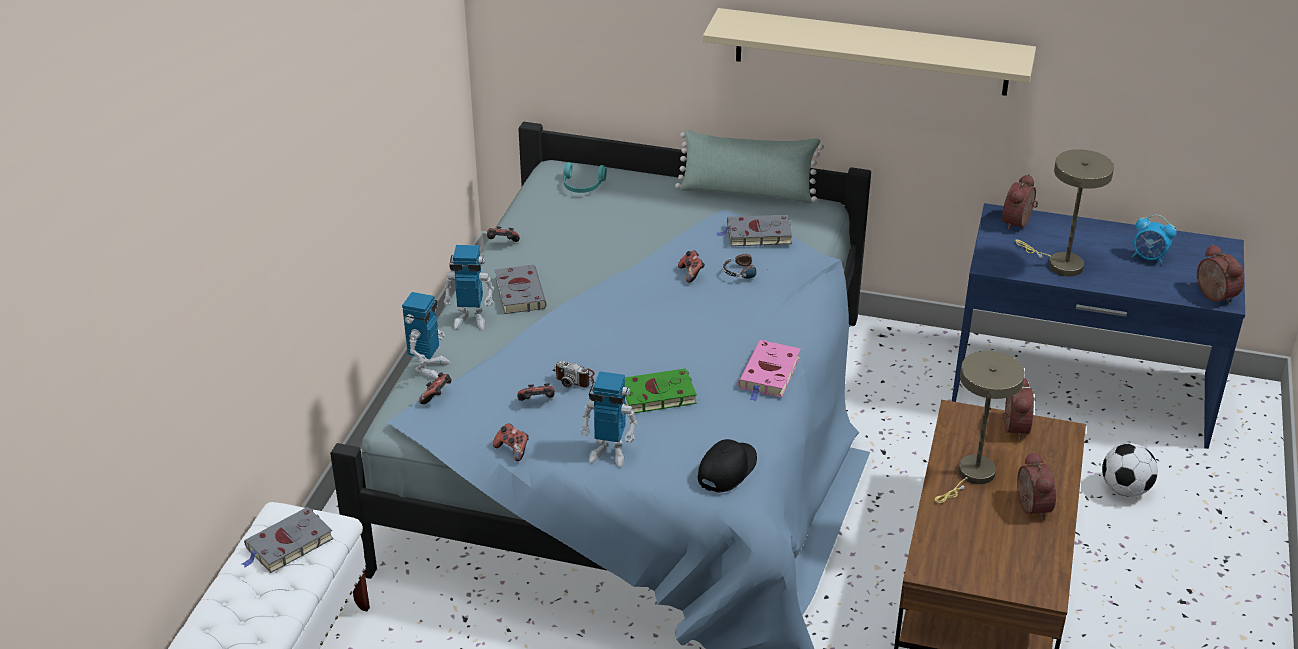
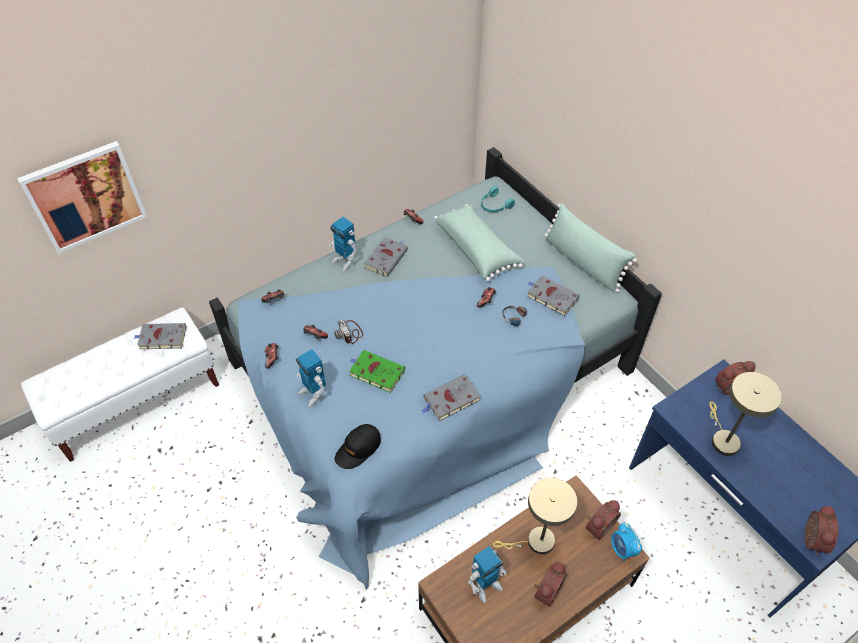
camera: 40 degrees right, 15 degrees up
toy robot [402,292,451,380] -> toy robot moved to [468,546,506,603]
black cap [698,439,757,492] -> black cap turned 150 degrees clockwise [334,424,381,469]
beige shelf [703,8,1036,96] -> none
pink book [738,340,801,402] -> grey book [421,374,481,421]
football [1102,443,1158,497] -> none
alarm clock [1132,215,1177,265] -> alarm clock moved to [611,522,642,562]
none -> picture [17,141,147,254]
none -> green pillow [434,204,524,281]

